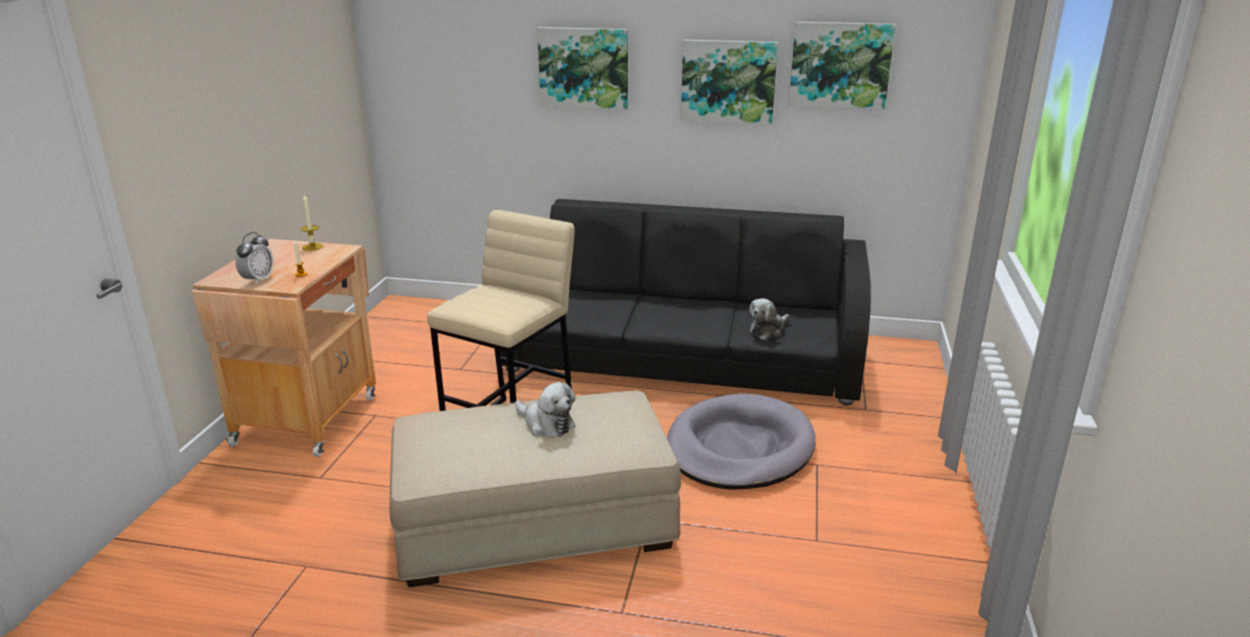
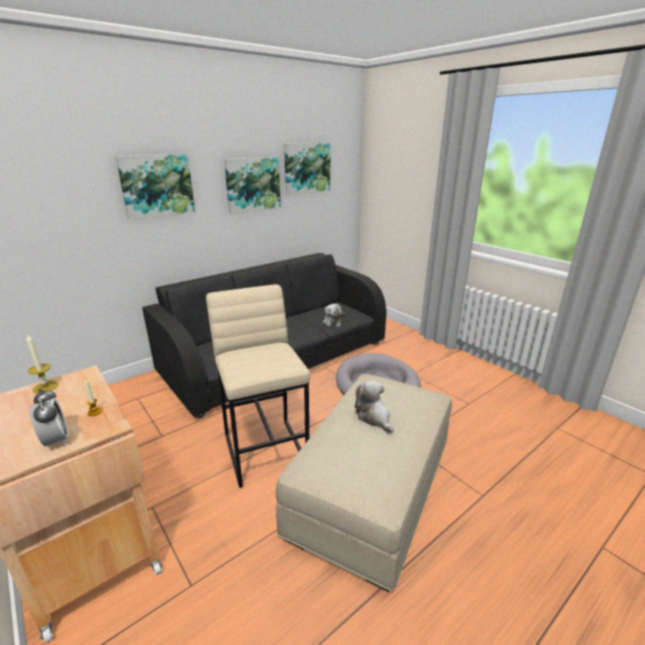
camera: 50 degrees left, 0 degrees up
plush toy [515,382,576,437] -> plush toy turned 105 degrees counterclockwise [355,380,394,434]

